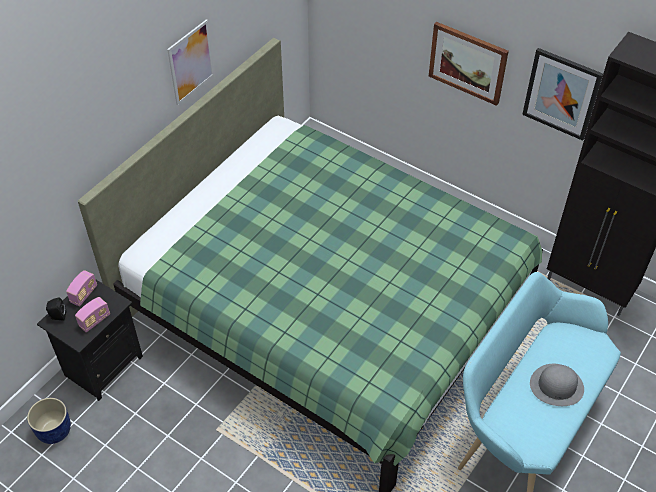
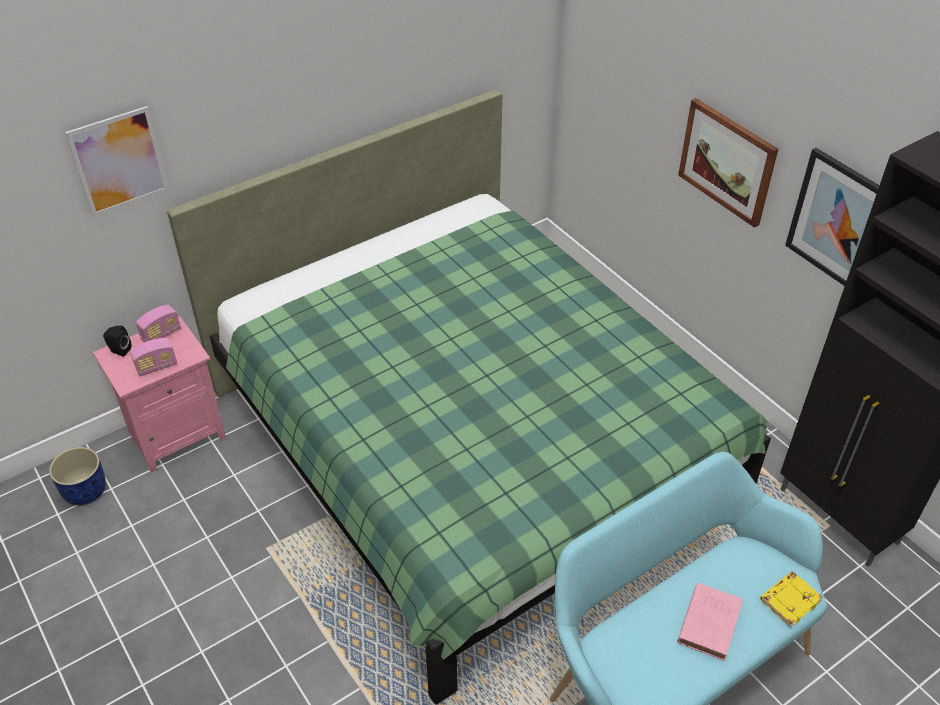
camera: 20 degrees right, 5 degrees down
black nightstand [37,280,143,401] -> pink nightstand [93,316,226,473]
picture [167,19,214,105] -> picture moved to [65,106,169,217]
grey hat [530,364,584,406] -> pink book [678,583,743,661]
none -> yellow book [760,571,823,627]

